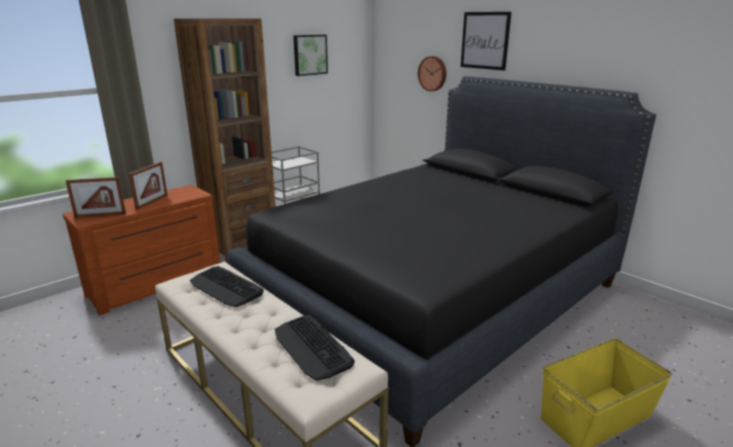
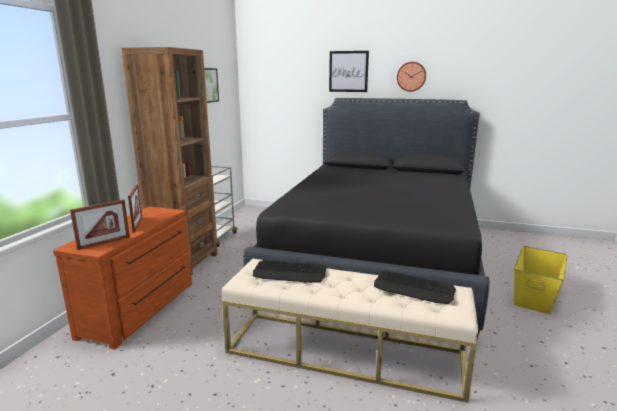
camera: 30 degrees left, 5 degrees down
wall clock [418,56,446,91] -> wall clock moved to [397,62,426,92]

